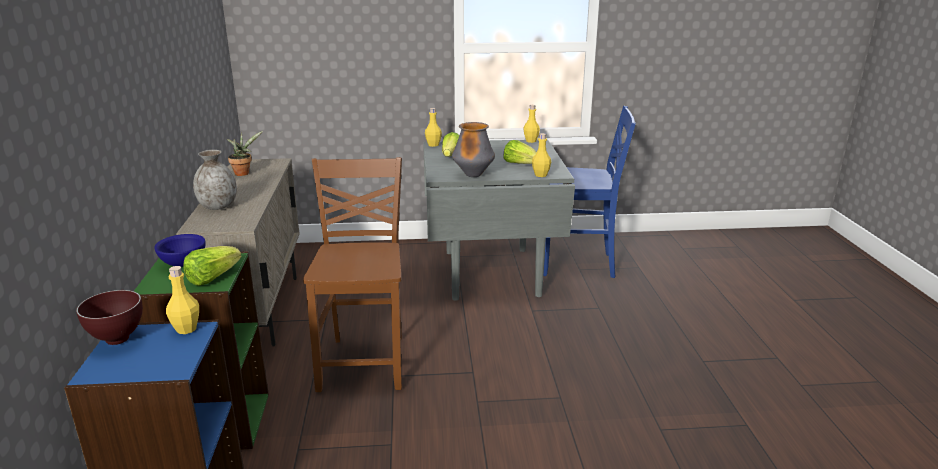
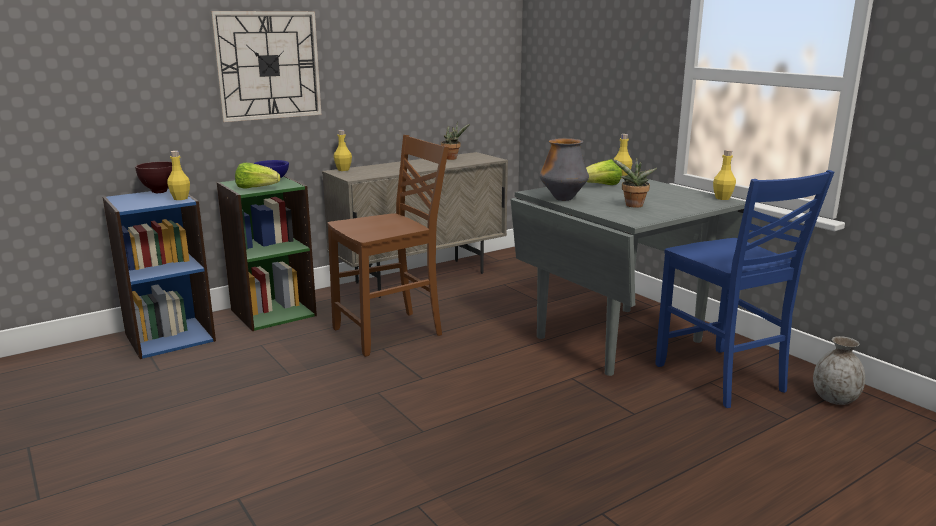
camera: 60 degrees right, 5 degrees down
grey vase [193,150,237,210] -> grey vase moved to [813,336,865,405]
lettuce [503,140,537,164] -> potted plant [612,158,657,208]
yellow bottle [532,133,551,177] -> yellow bottle moved to [334,130,352,171]
none -> wall clock [210,11,321,122]

